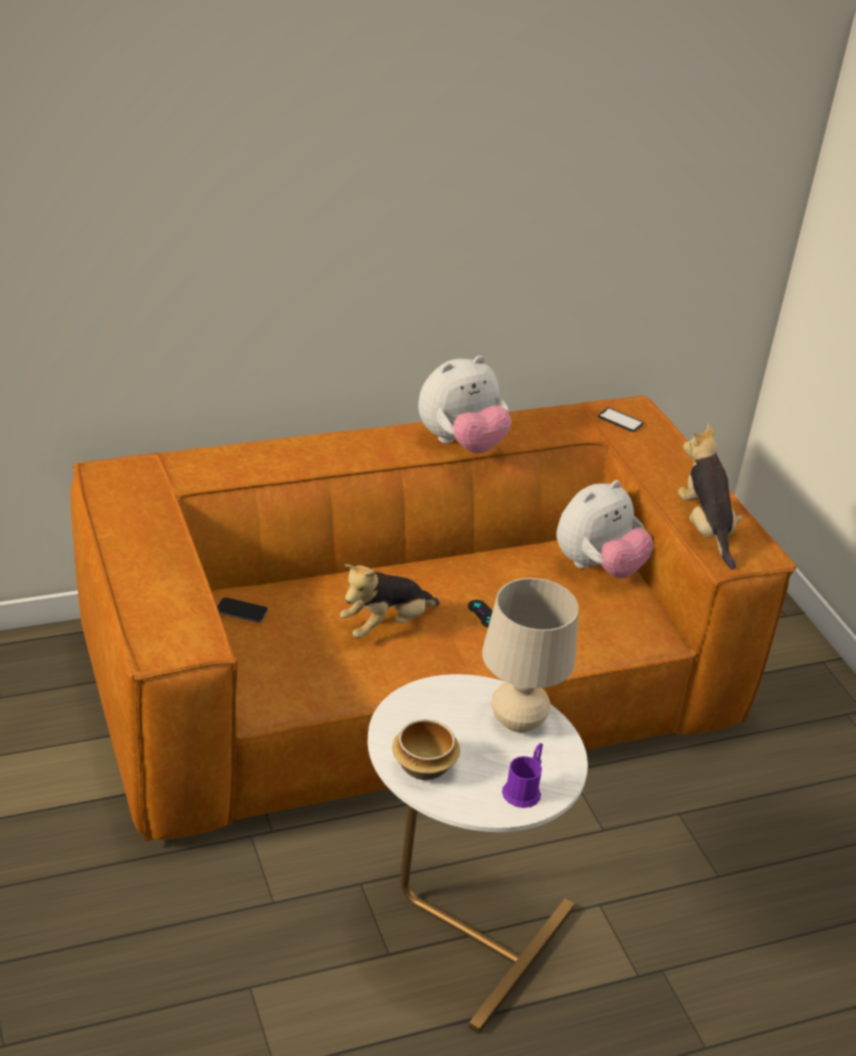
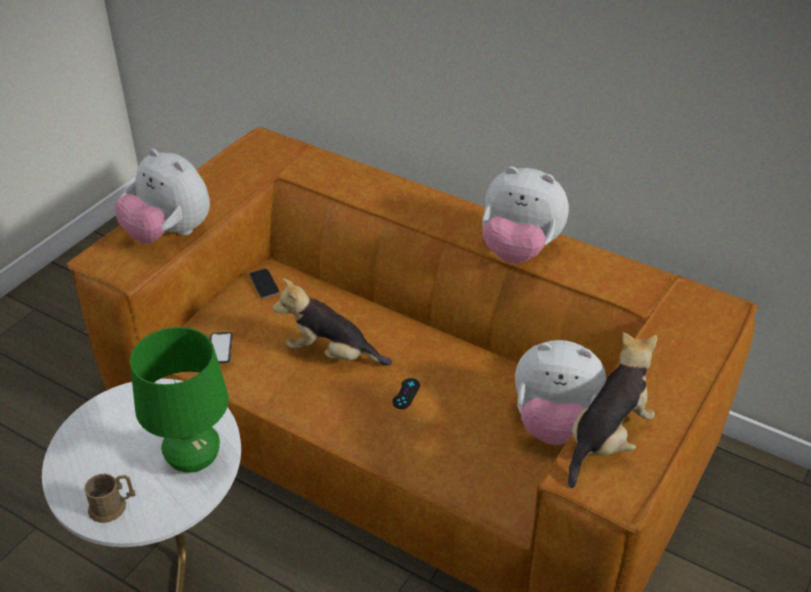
camera: 55 degrees right, 5 degrees up
bowl [392,719,460,780] -> none
beige table lamp [482,578,579,733] -> green table lamp [130,327,229,473]
purple mug [502,743,543,808] -> brown mug [84,474,135,523]
phone [598,408,644,432] -> phone moved to [210,332,233,364]
none -> plush toy [115,149,210,244]

